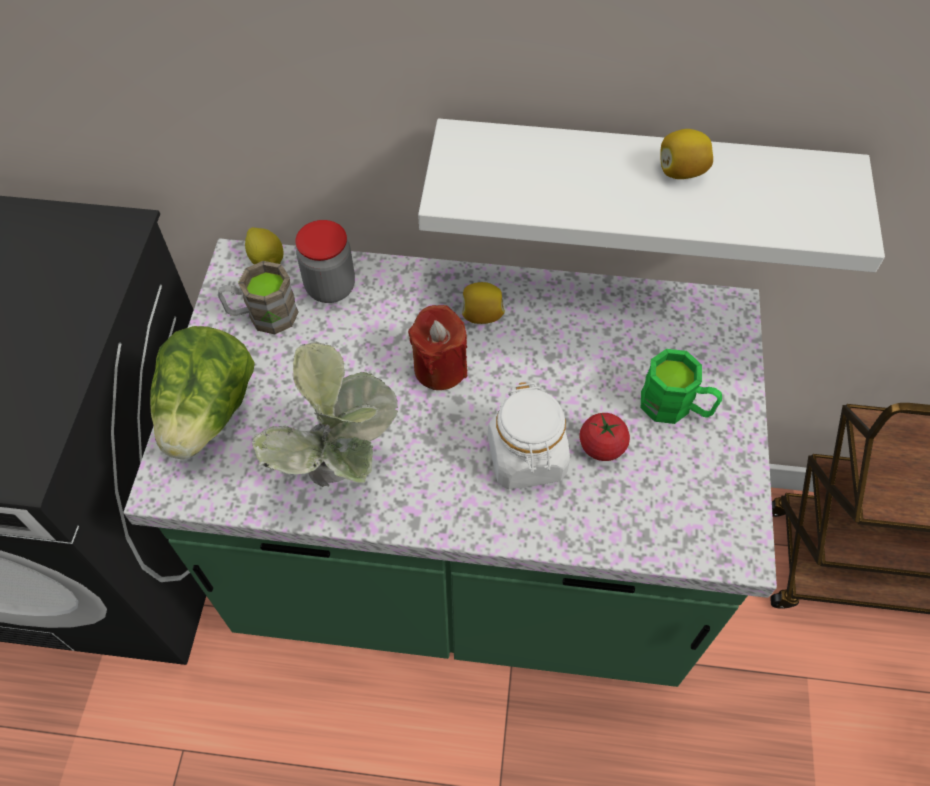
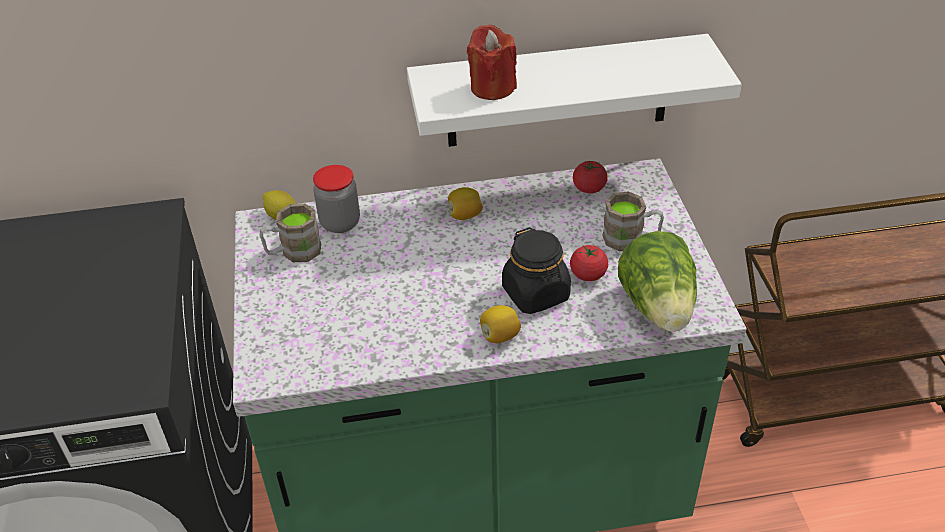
camera: 15 degrees left, 15 degrees down
lettuce [150,326,255,459] -> lettuce moved to [618,231,697,332]
potted plant [252,341,398,487] -> none
red candle [408,305,467,390] -> red candle moved to [467,24,517,100]
white jar [488,382,570,489] -> black jar [502,227,571,314]
green mug [641,349,722,424] -> brown mug [602,191,664,251]
lemon [660,129,713,179] -> lemon moved to [480,305,521,343]
none -> tomato [573,161,608,193]

